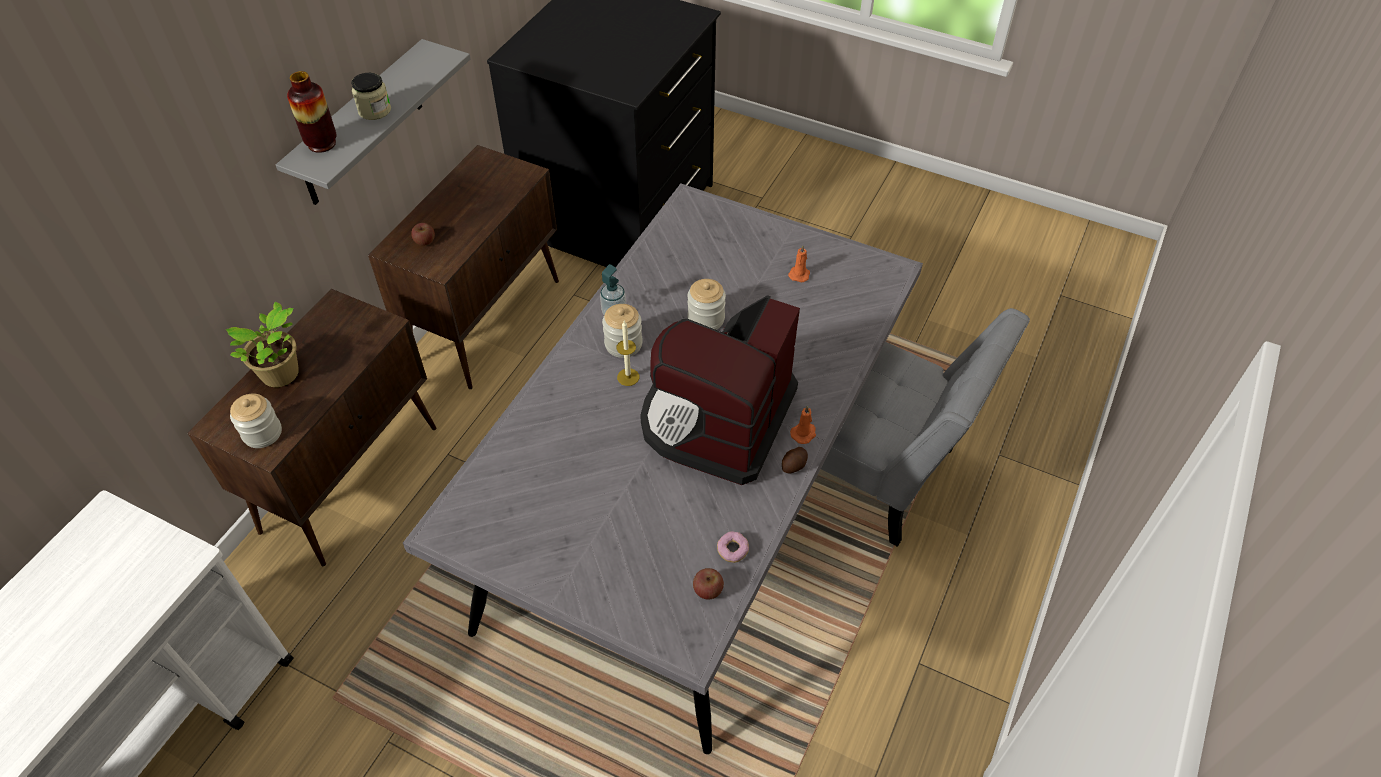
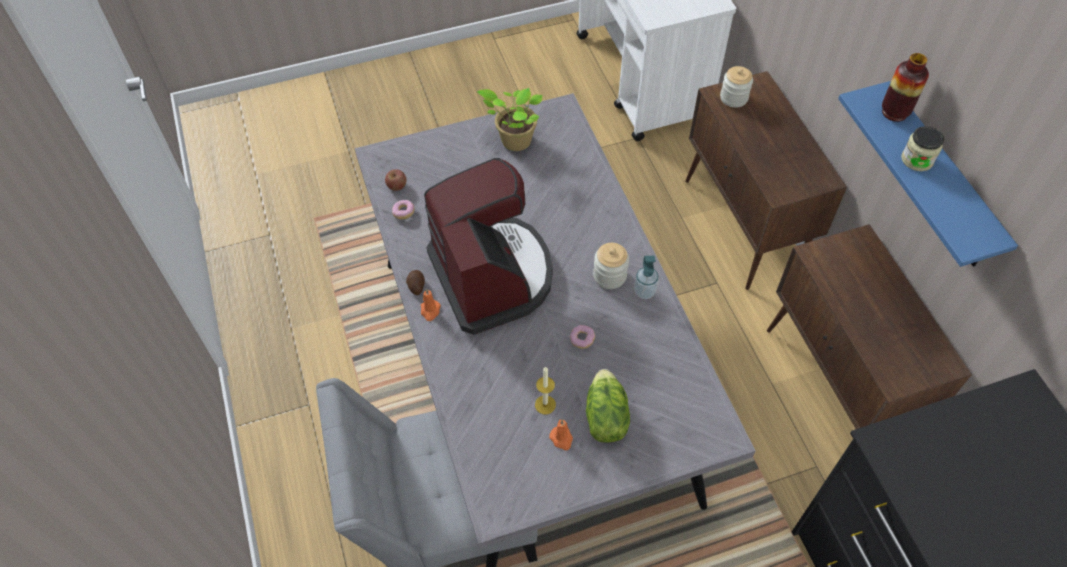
camera: 135 degrees right, 5 degrees up
potted plant [226,302,299,387] -> potted plant moved to [477,88,543,151]
grey shelf [276,39,471,205] -> blue shelf [838,81,1018,267]
apple [411,223,435,246] -> none
candle [616,321,639,386] -> candle moved to [535,367,556,414]
jar [687,279,726,330] -> donut [570,325,595,349]
none -> lettuce [586,369,630,443]

